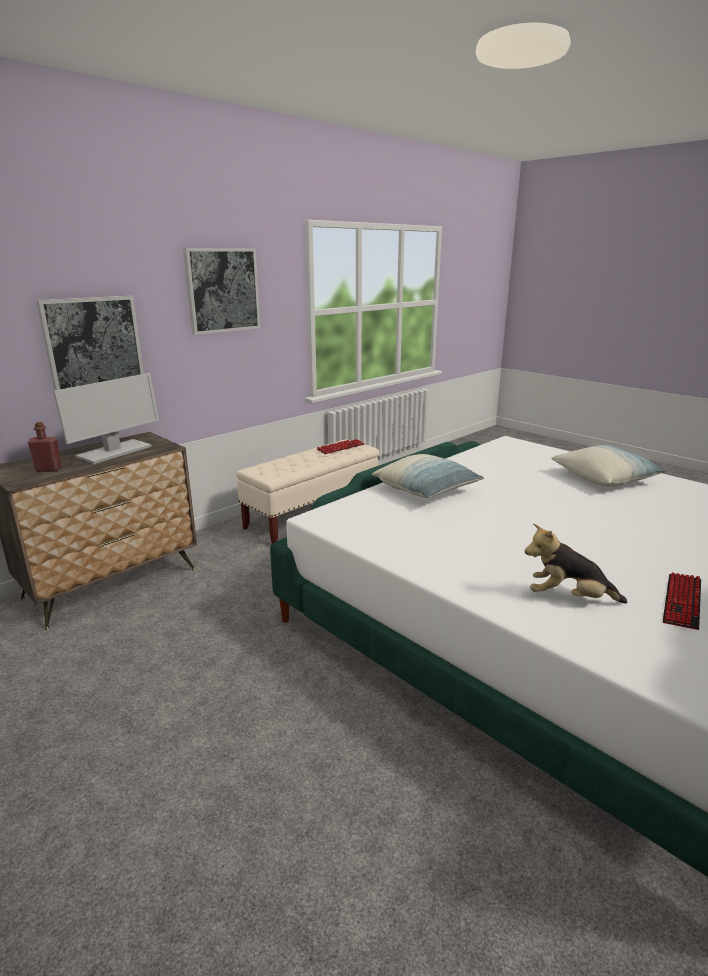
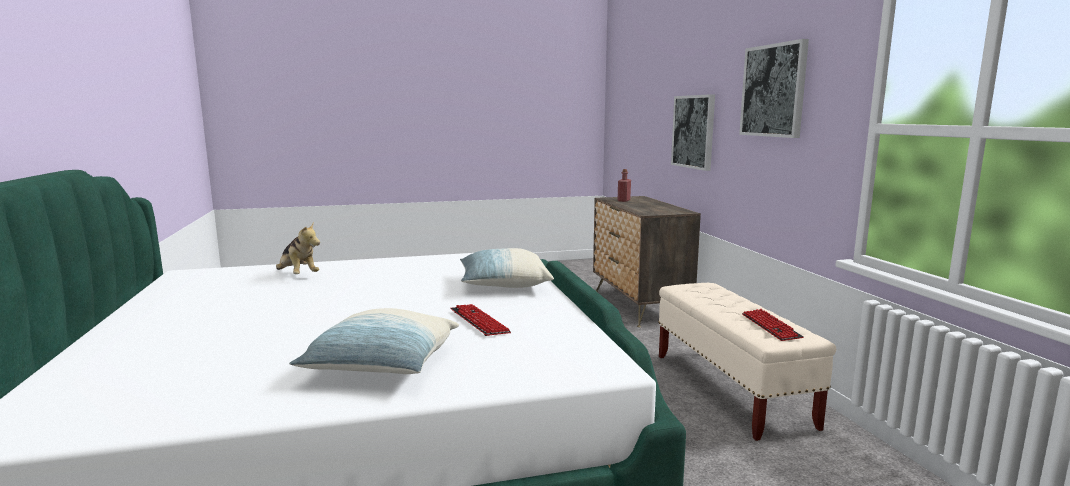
camera: 120 degrees right, 10 degrees down
monitor [53,373,159,464] -> none
plush toy [525,523,627,604] -> plush toy turned 90 degrees clockwise [276,222,320,274]
keyboard [663,572,701,630] -> keyboard moved to [451,304,511,336]

